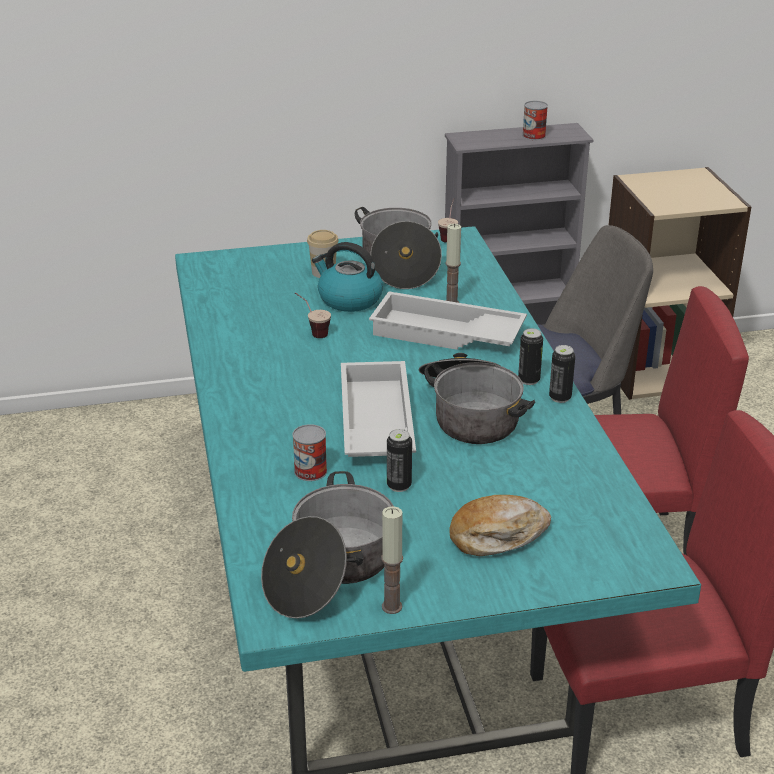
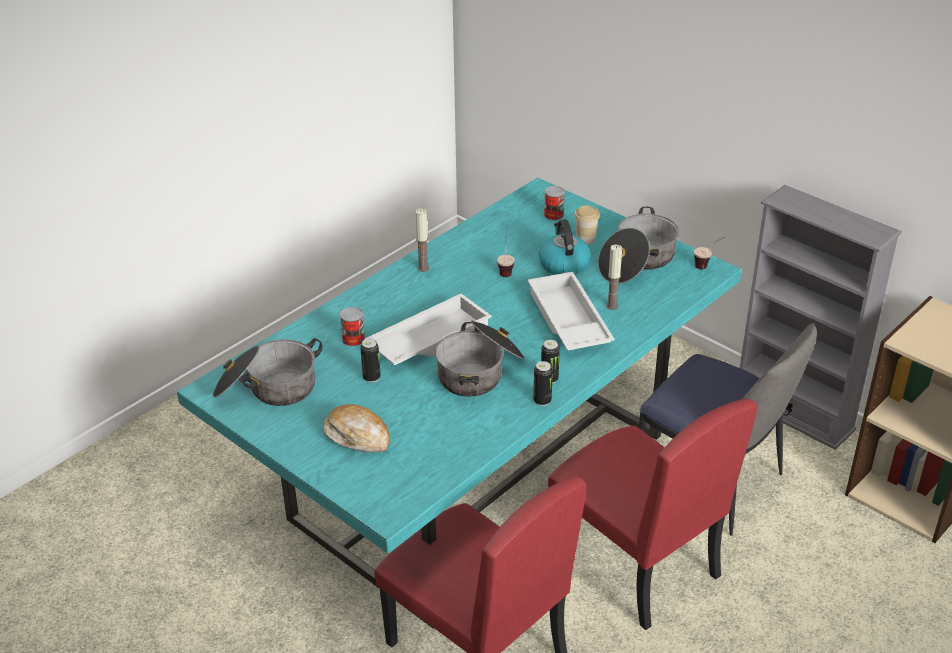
camera: 55 degrees right, 5 degrees up
candle [381,506,403,614] -> candle moved to [416,208,429,272]
can [522,101,548,140] -> can moved to [544,186,565,221]

